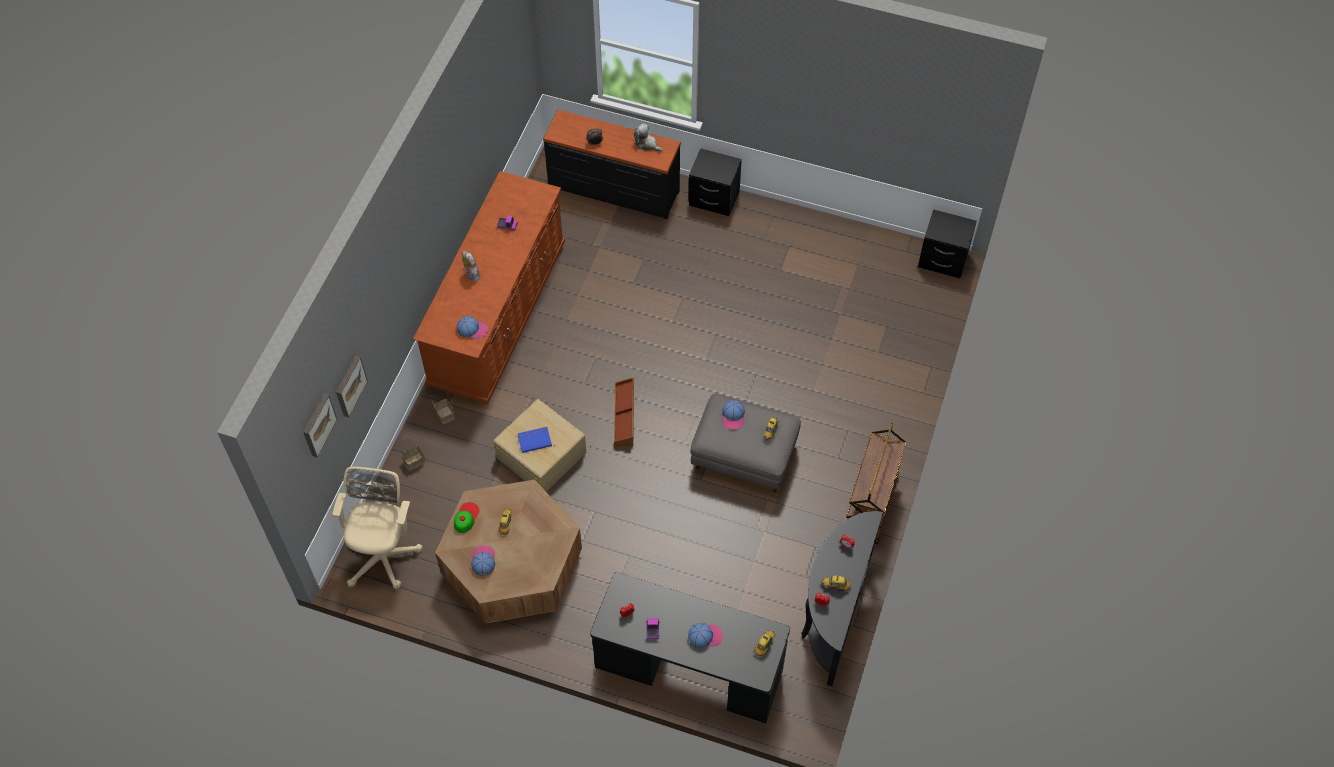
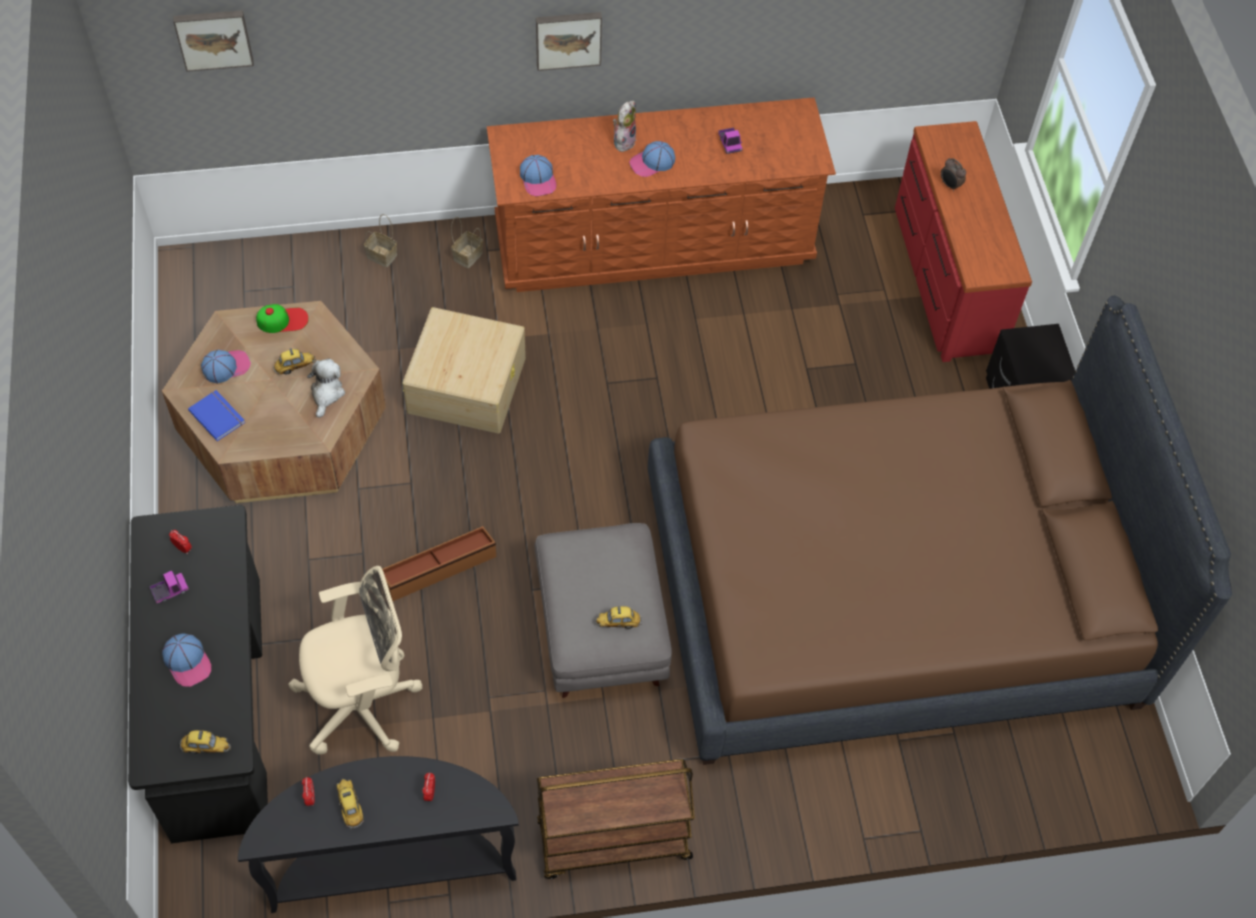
camera: 60 degrees right, 0 degrees up
beige office chair [332,467,423,589] -> beige office chair moved to [288,566,423,755]
picture [336,355,368,418] -> picture moved to [536,12,602,71]
blue book [517,427,552,453] -> blue book moved to [188,390,245,441]
black dresser [543,110,681,219] -> red dresser [895,121,1032,362]
brown storage box [614,377,634,447] -> brown storage box moved to [382,526,496,601]
plush toy [633,123,662,152] -> plush toy moved to [307,359,345,418]
cap [722,400,745,429] -> cap moved to [629,141,675,177]
black nightstand [918,209,977,279] -> none
none -> brown bed [648,295,1232,765]

